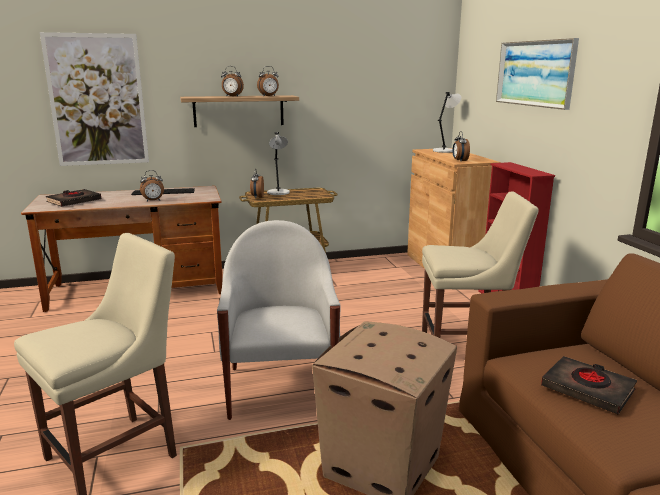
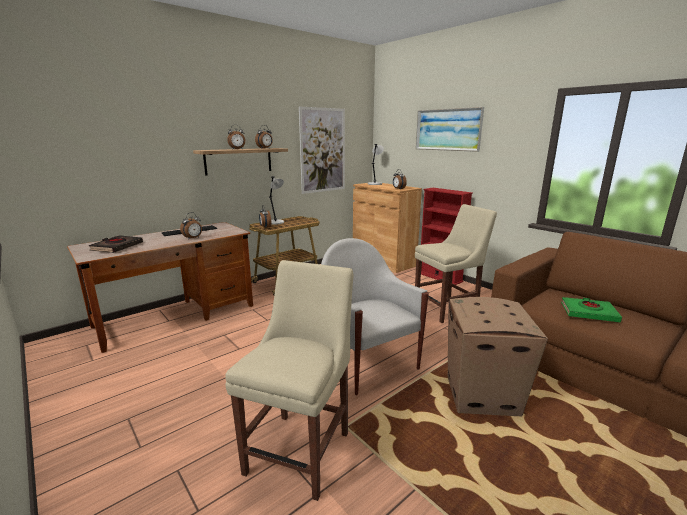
camera: 25 degrees left, 0 degrees up
picture [40,32,149,166] -> picture moved to [299,106,345,194]
black book [541,356,637,414] -> green book [561,297,622,323]

